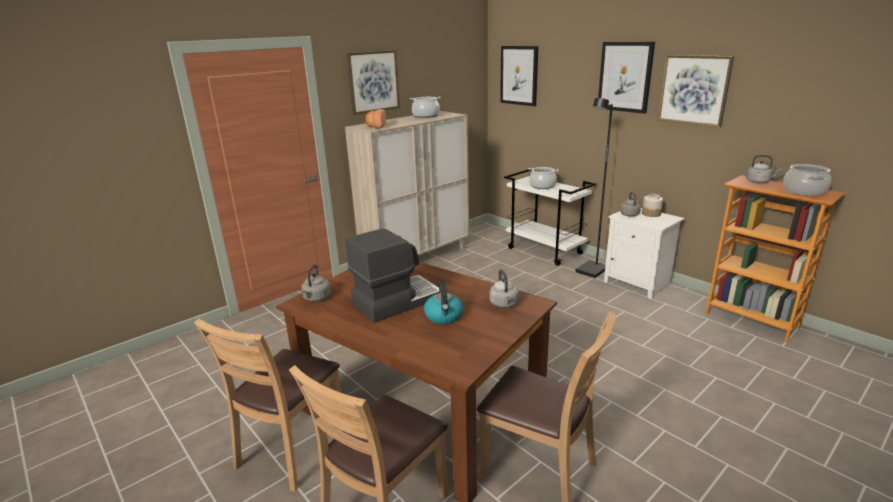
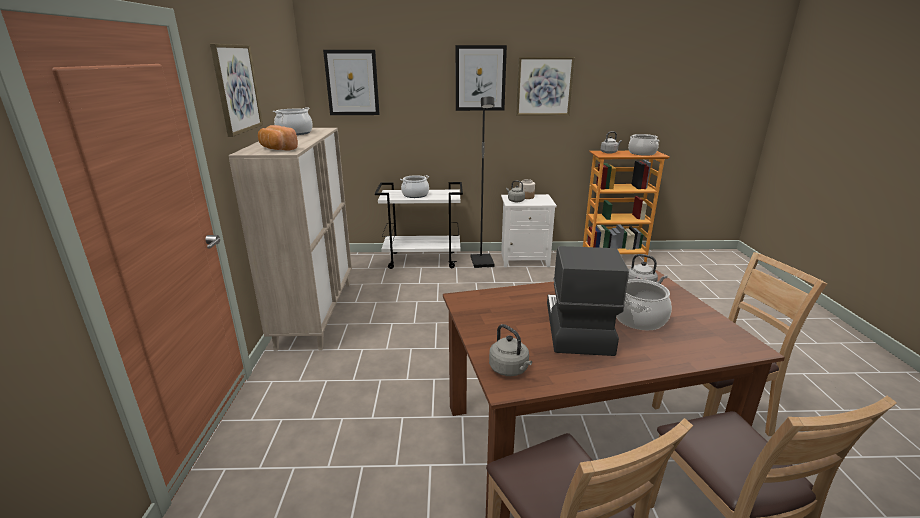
camera: 50 degrees left, 0 degrees up
kettle [424,281,463,324] -> cooking pot [616,279,672,330]

